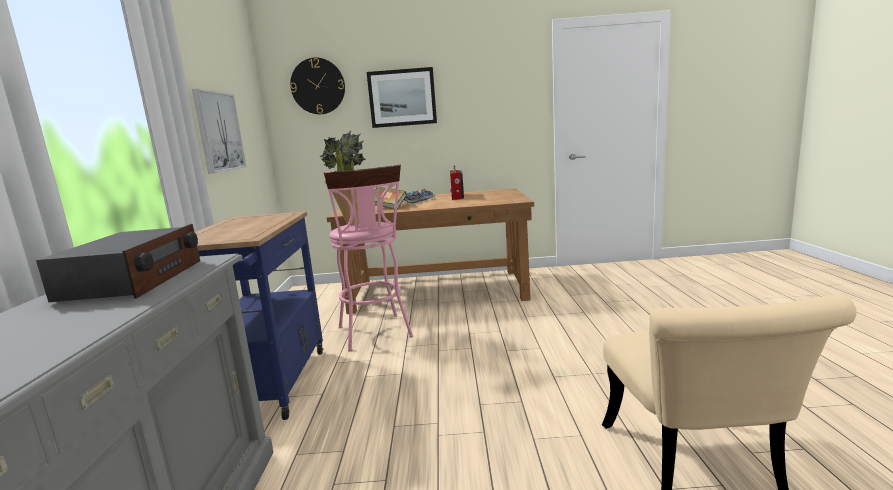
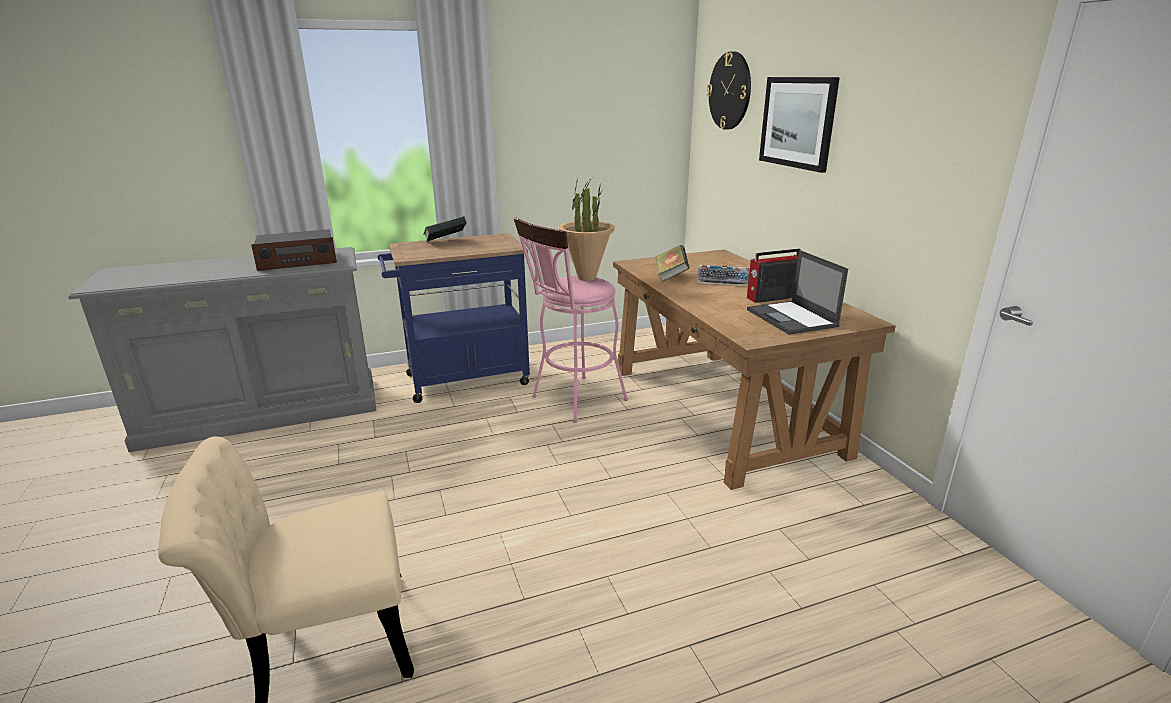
camera: 70 degrees right, 10 degrees up
picture [192,89,247,174] -> none
none -> book [424,216,467,242]
none -> laptop [747,250,848,335]

